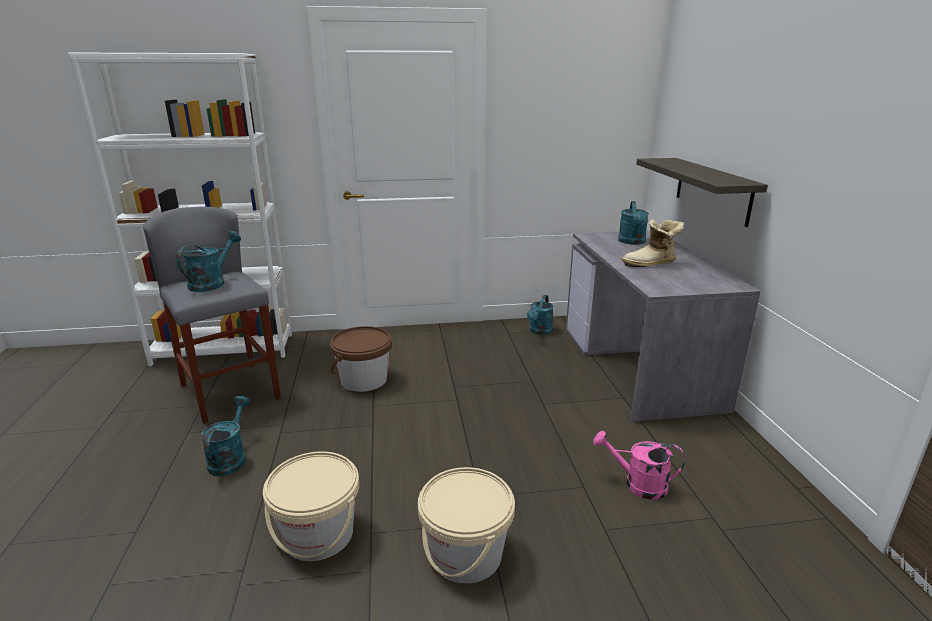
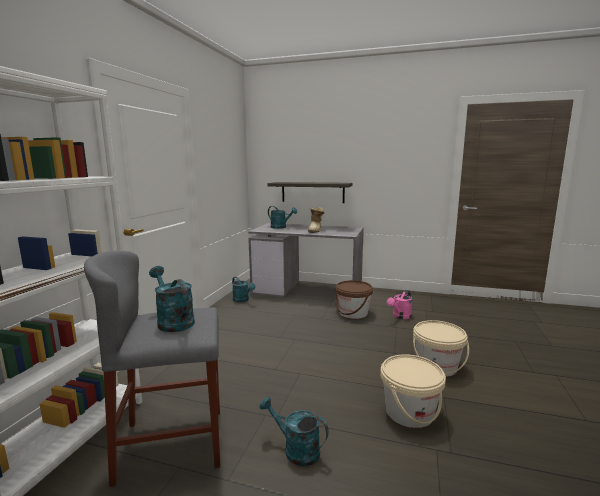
camera: 65 degrees left, 10 degrees down
brown bucket [330,326,392,392] -> brown bucket moved to [335,280,373,319]

